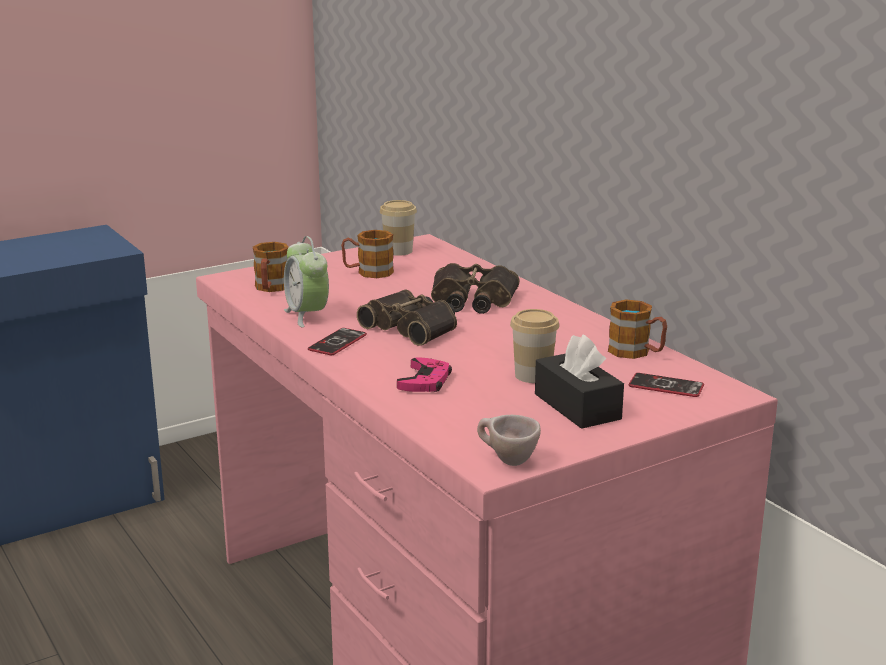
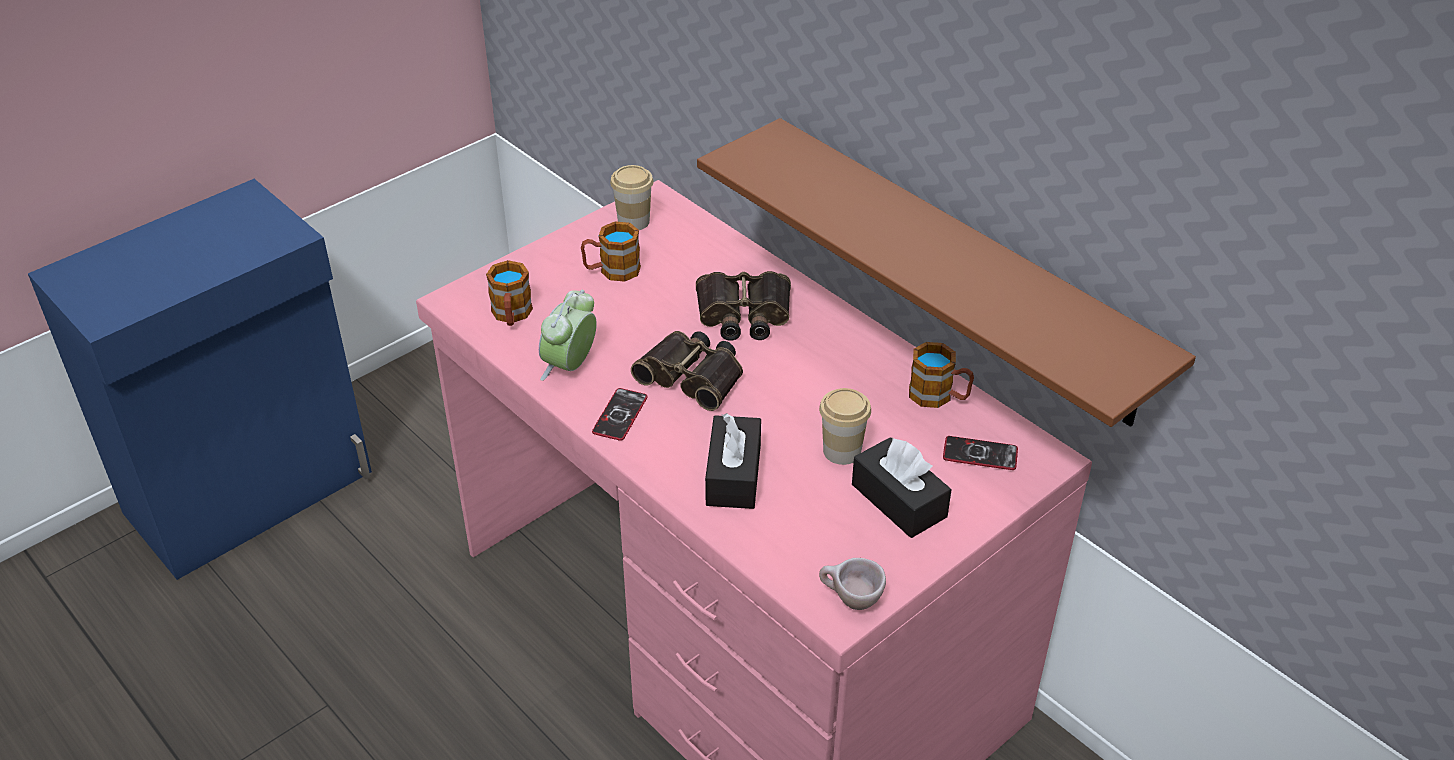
camera: 10 degrees left, 20 degrees up
alarm clock [284,236,329,327] -> alarm clock turned 60 degrees clockwise [539,290,597,381]
pink game controller [397,358,452,392] -> black tissue box [705,413,761,509]
none -> brown shelf [697,118,1196,427]

